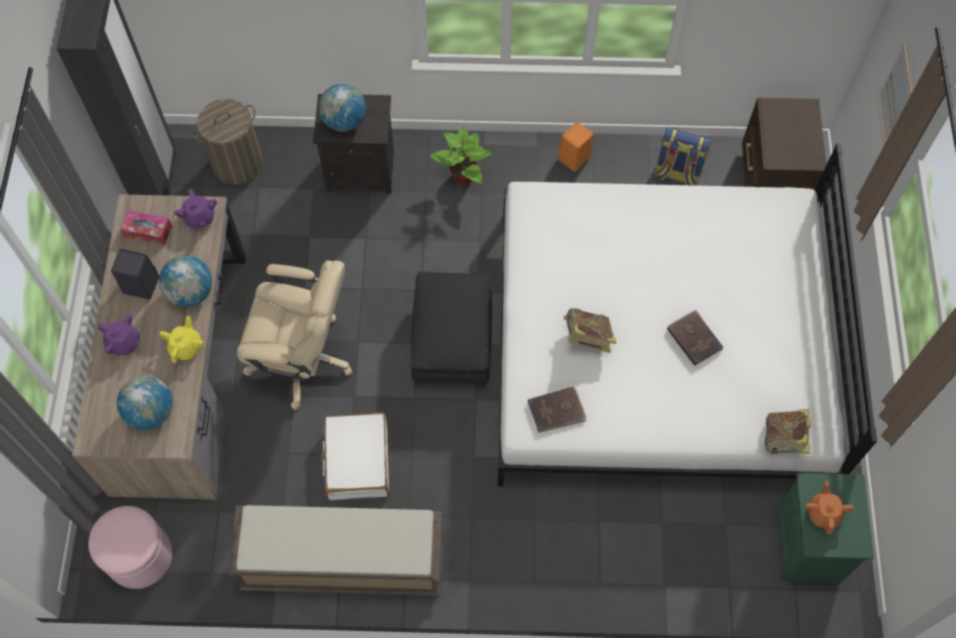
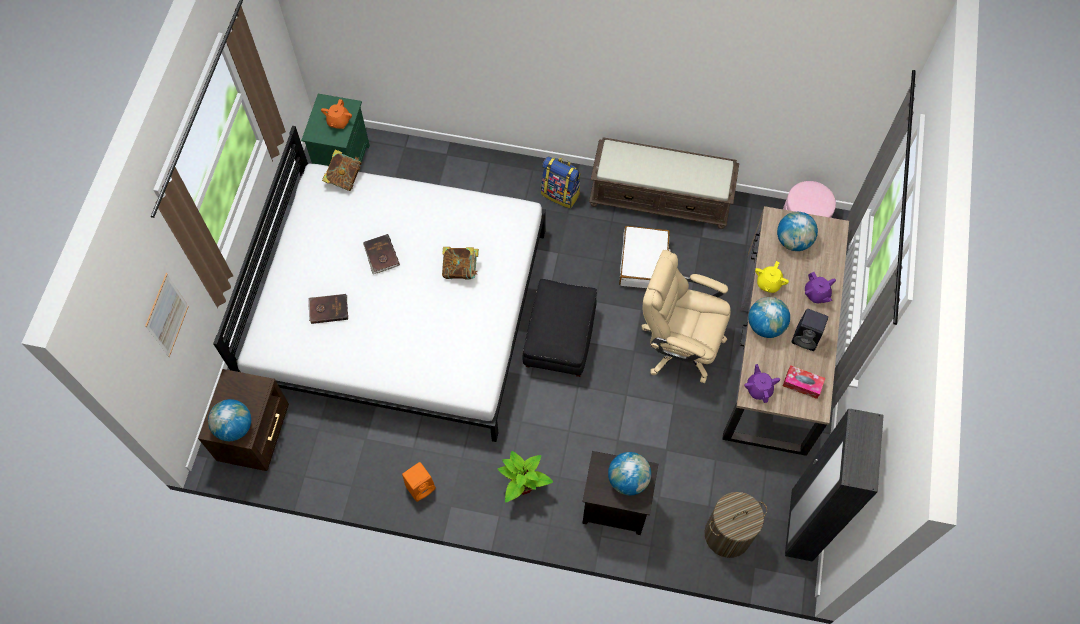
camera: 170 degrees left, 0 degrees up
purple teapot [98,314,140,355] -> purple teapot turned 150 degrees counterclockwise [805,272,836,303]
brown book [528,386,587,433] -> brown book moved to [308,294,348,324]
backpack [654,127,712,186] -> backpack moved to [541,156,580,208]
none -> globe [208,399,251,441]

